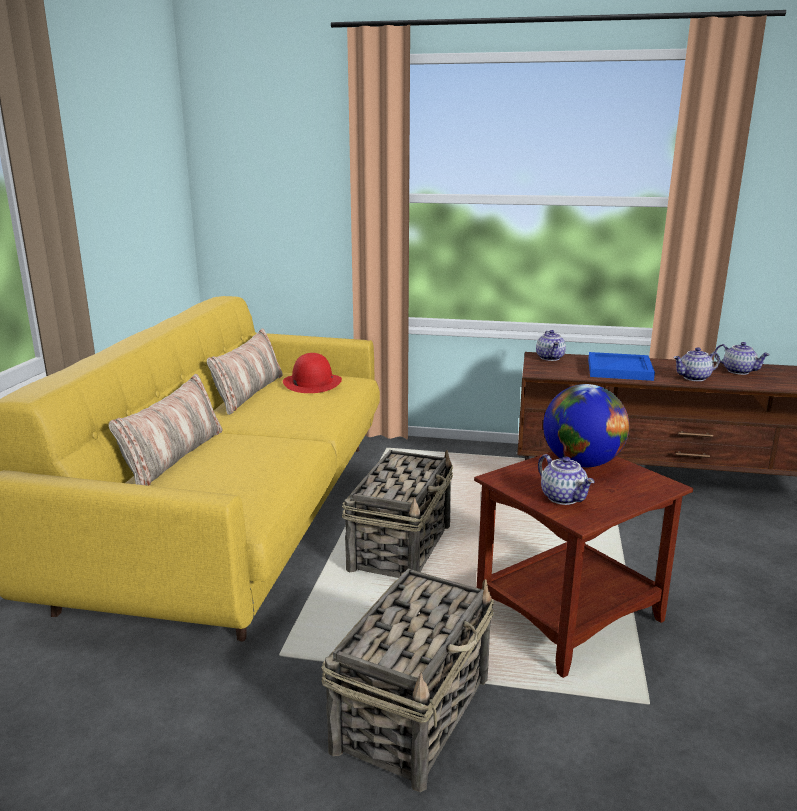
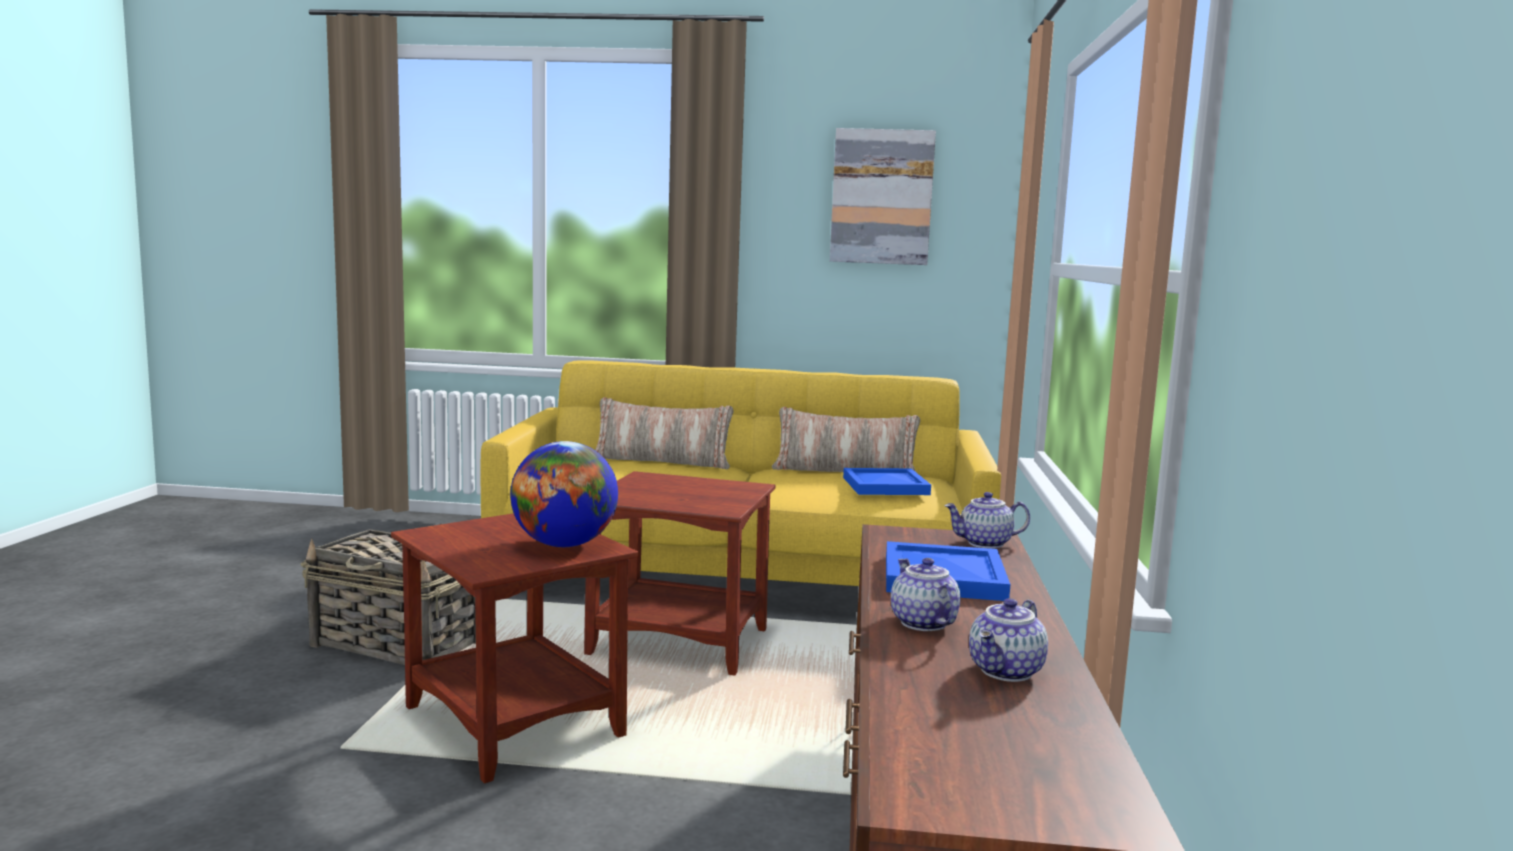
camera: 85 degrees right, 10 degrees down
red hat [283,353,342,393] -> blue tray [843,468,931,495]
basket [342,450,453,578] -> brown side table [584,471,776,675]
teapot [538,454,595,505] -> none
none -> picture [830,128,936,265]

